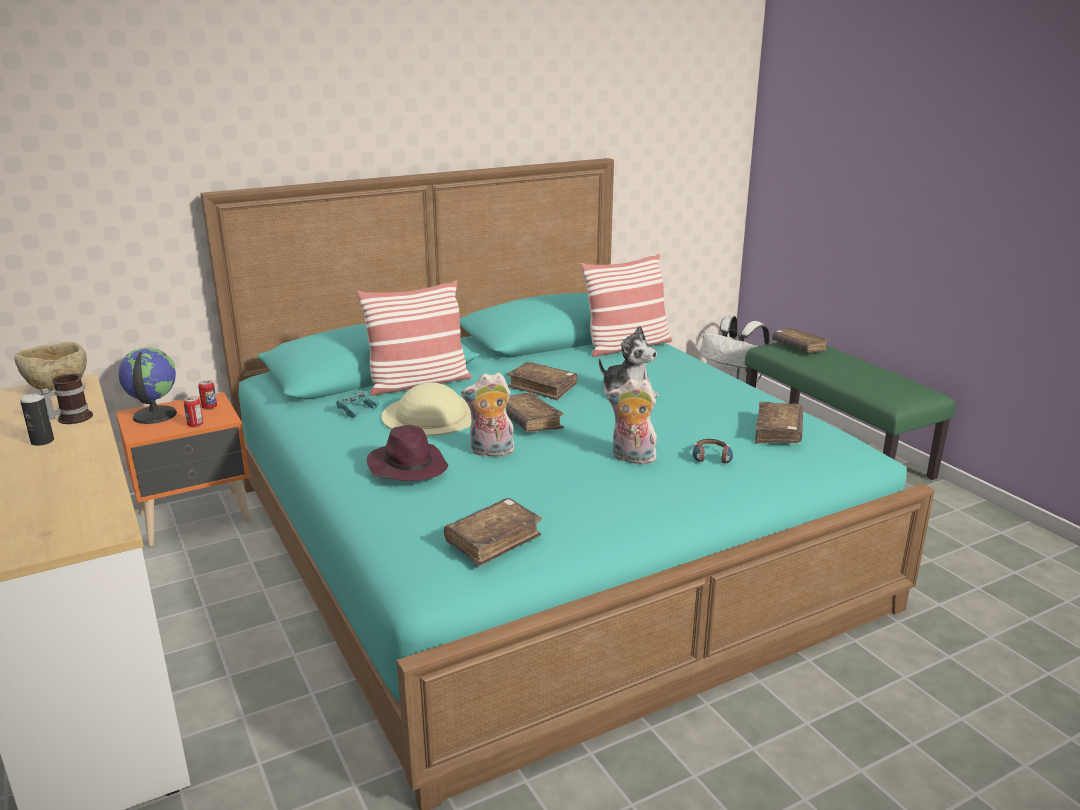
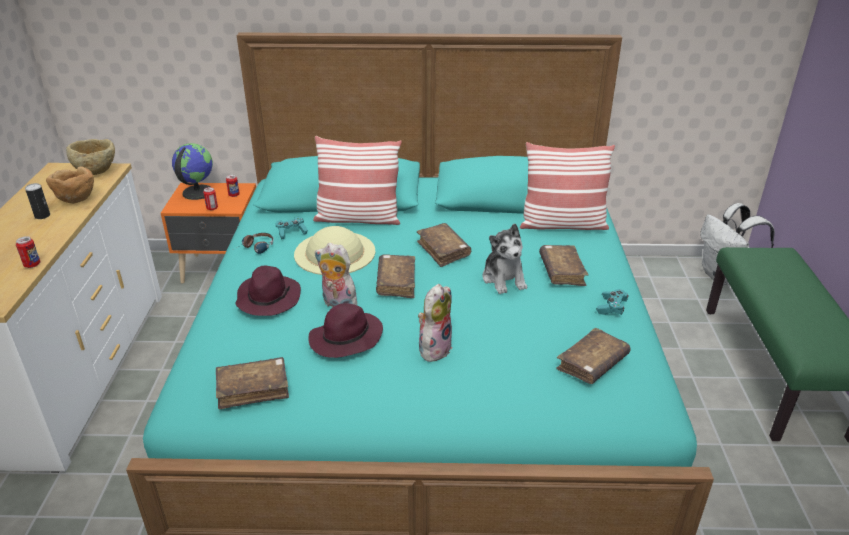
camera: 30 degrees right, 10 degrees up
mug [40,374,93,424] -> brown bowl [46,166,94,204]
plush toy [607,379,657,464] -> plush toy turned 75 degrees clockwise [418,284,452,362]
headphones [693,439,733,464] -> headphones moved to [236,233,274,254]
brown book [772,328,830,353] -> brown book moved to [539,245,589,286]
none -> can [16,236,41,268]
none -> purple hat [308,303,383,358]
none -> turquoise game controller [596,289,629,315]

